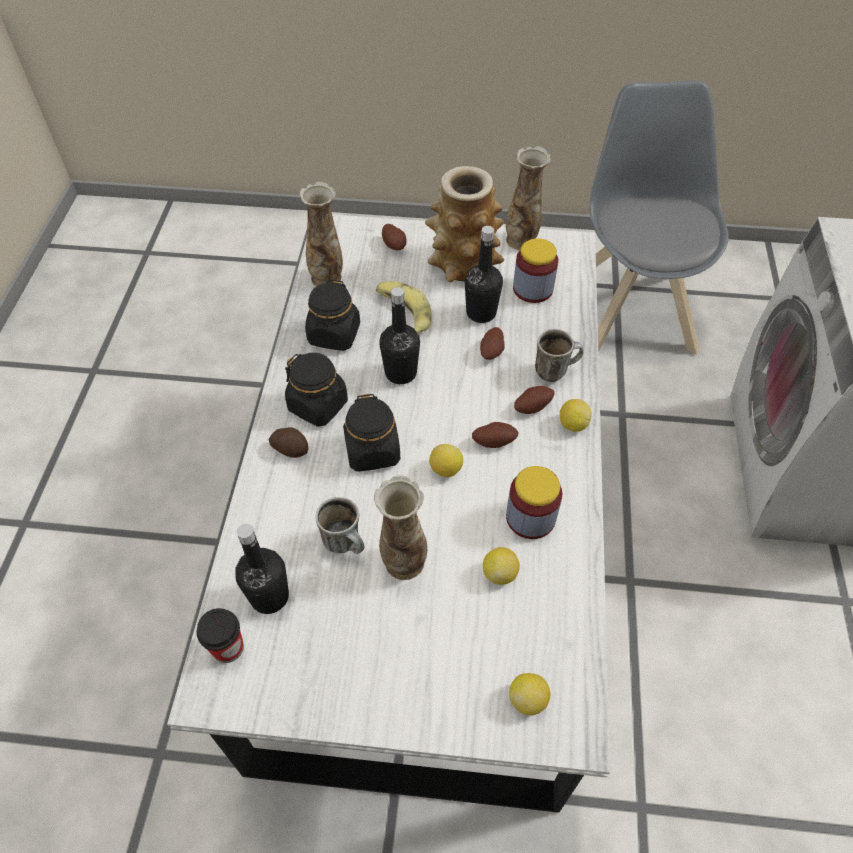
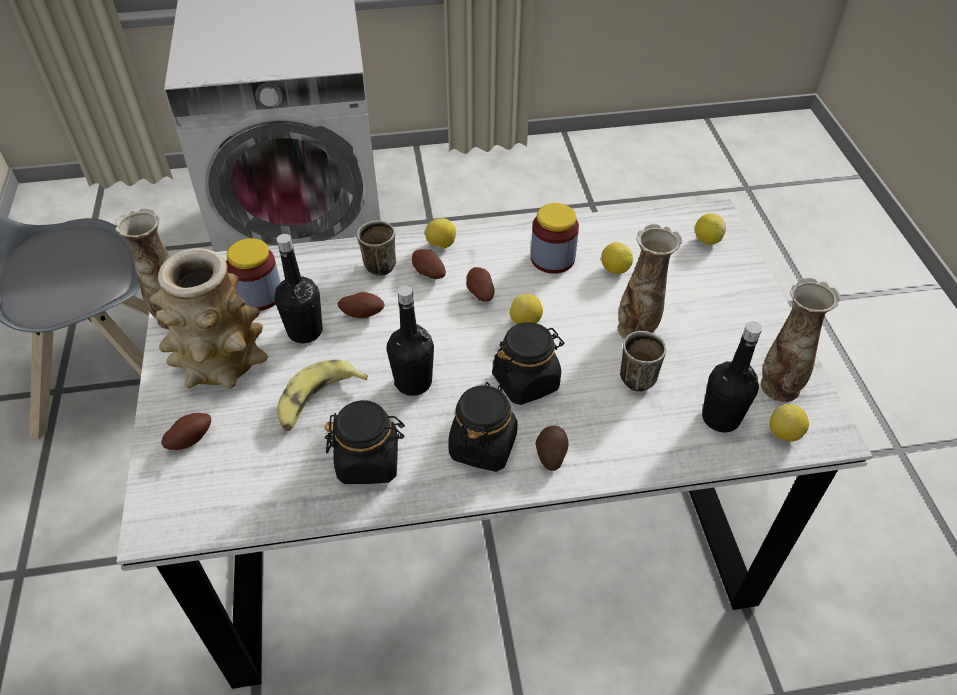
camera: 105 degrees left, 5 degrees down
cup [197,608,244,663] -> lemon [769,404,809,442]
vase [299,182,343,287] -> vase moved to [761,278,840,402]

